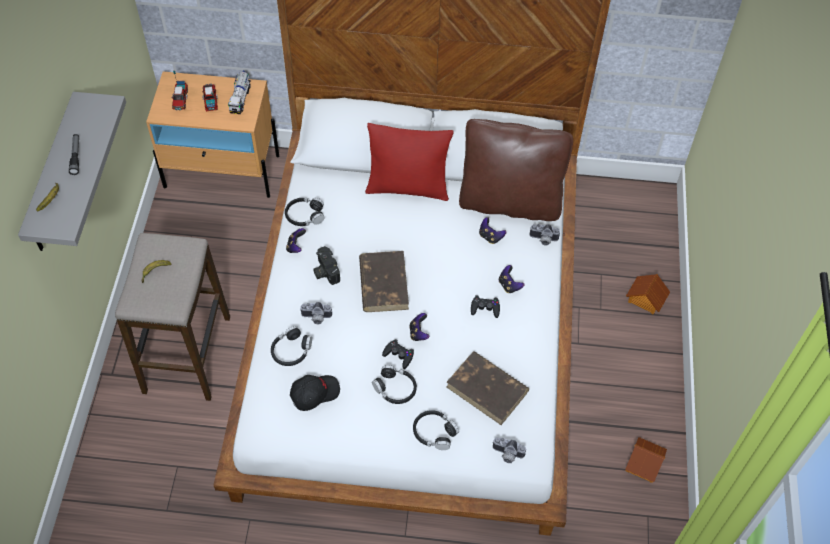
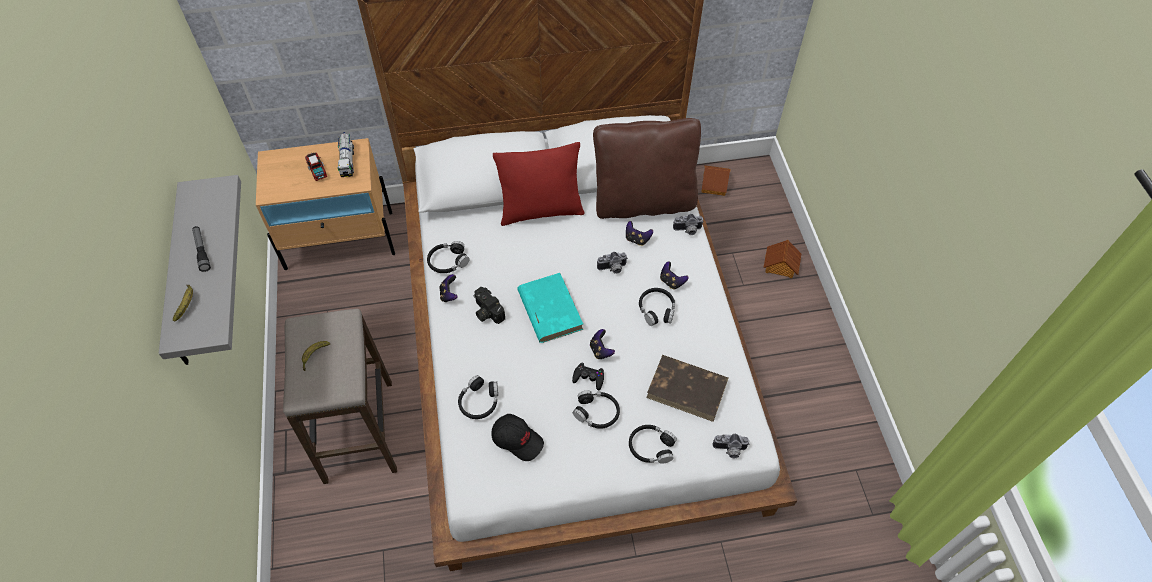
camera: 15 degrees left, 0 degrees up
toy truck [172,71,188,111] -> none
black cap [290,375,340,411] -> black cap turned 75 degrees clockwise [491,414,544,461]
camera [300,302,332,324] -> camera moved to [597,252,628,274]
brown book [359,251,409,312] -> turquoise book [517,273,583,343]
black game controller [471,295,500,318] -> black headphones [639,288,675,326]
toy house [625,437,667,483] -> toy house moved to [701,165,731,196]

